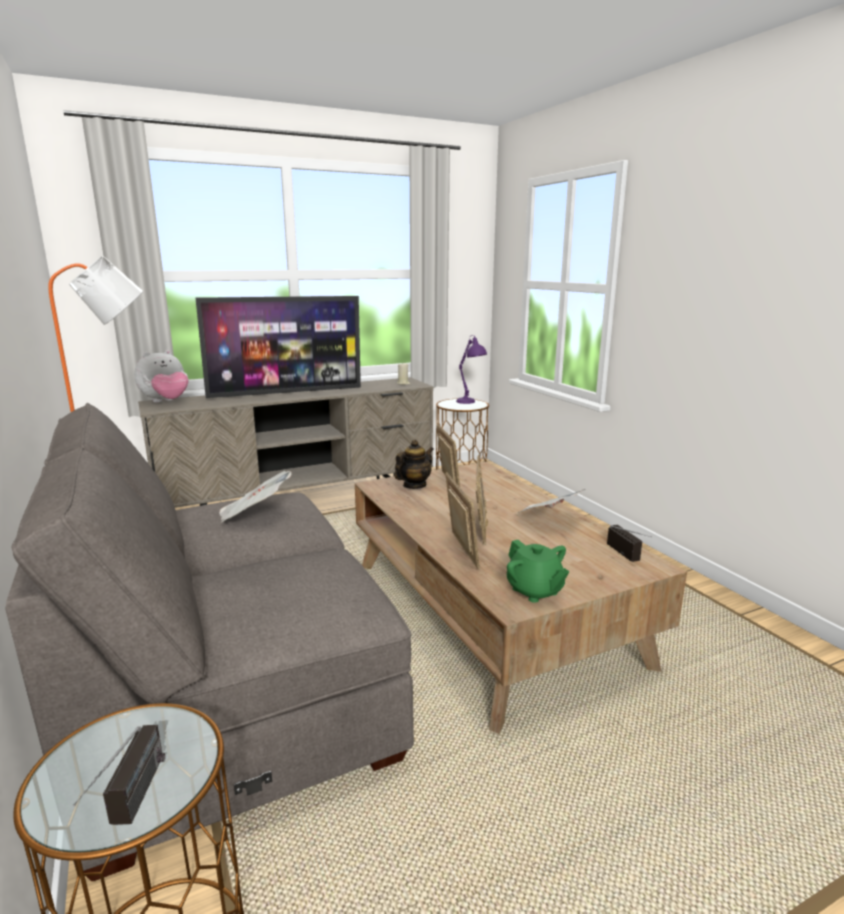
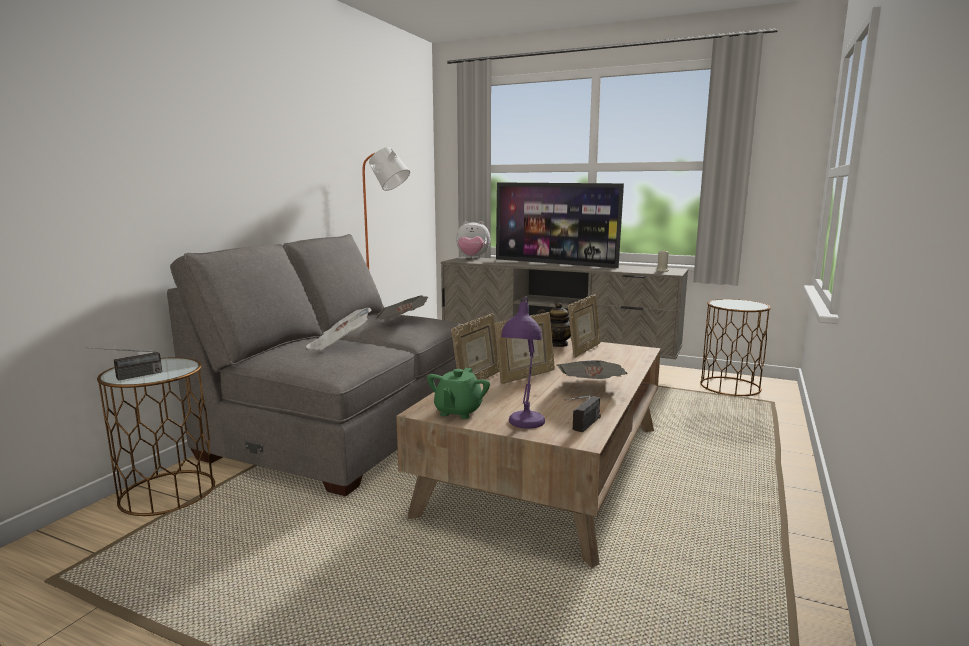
camera: 50 degrees right, 5 degrees down
purple table lamp [456,335,487,404] -> purple table lamp moved to [501,296,545,429]
none -> newspaper [306,308,372,351]

